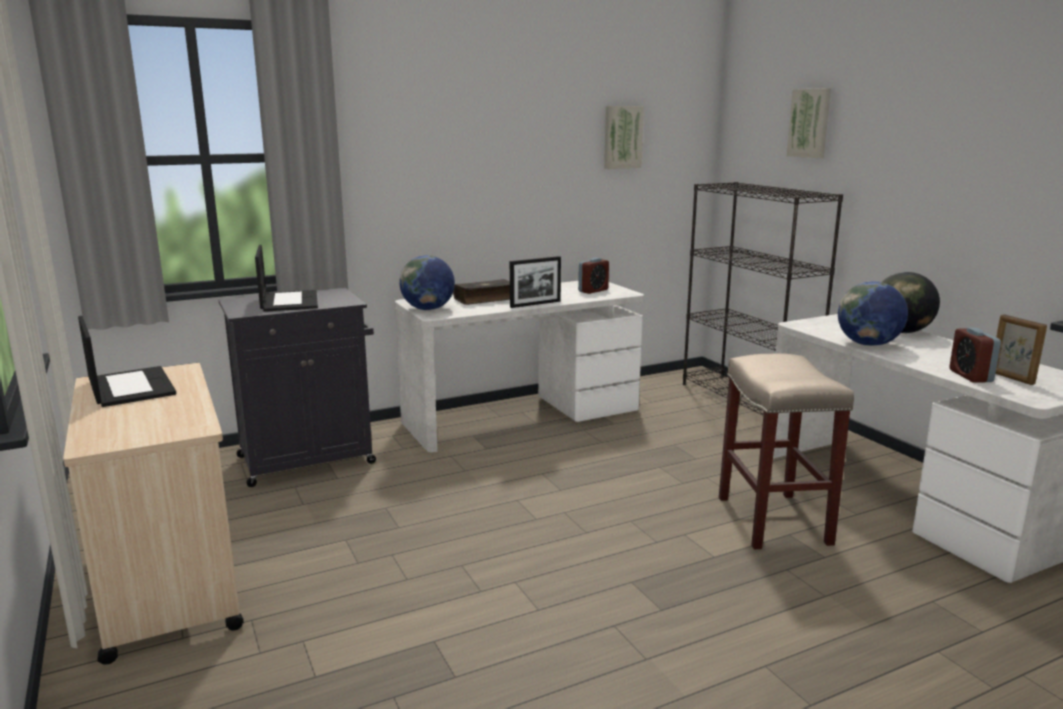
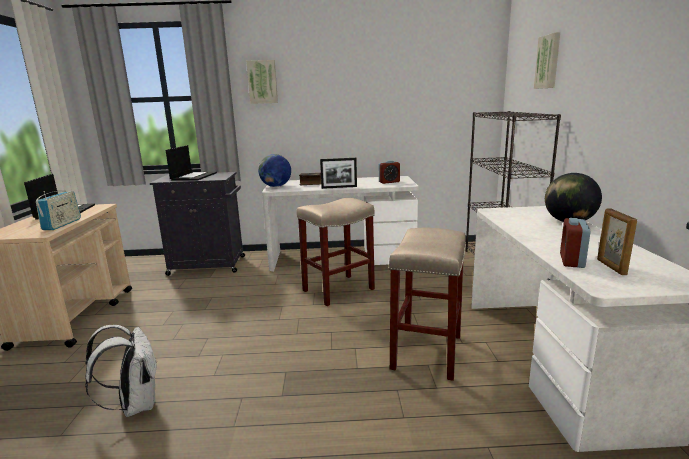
camera: 25 degrees right, 0 degrees up
picture [604,106,644,169] -> picture moved to [246,60,278,104]
globe [838,281,908,346] -> none
none -> radio [36,191,81,230]
none -> white backpack [85,325,157,417]
none -> beige stool [296,198,375,306]

